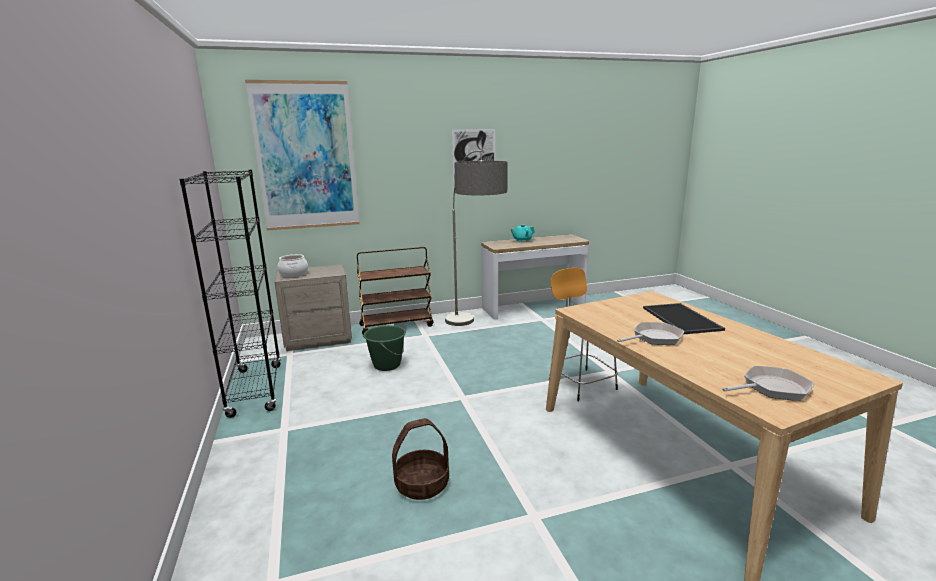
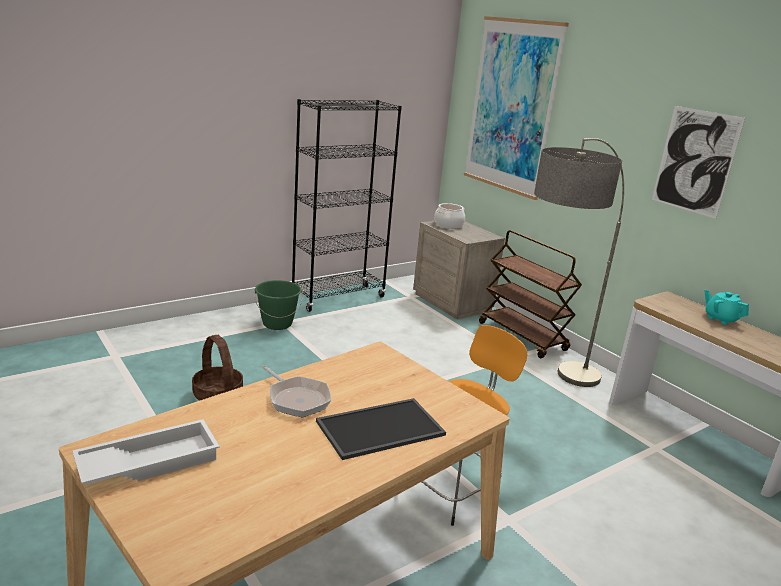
camera: 70 degrees right, 5 degrees up
green bucket [363,325,406,371] -> green bucket moved to [254,280,303,330]
frying pan [722,366,814,401] -> white tray [72,419,220,485]

